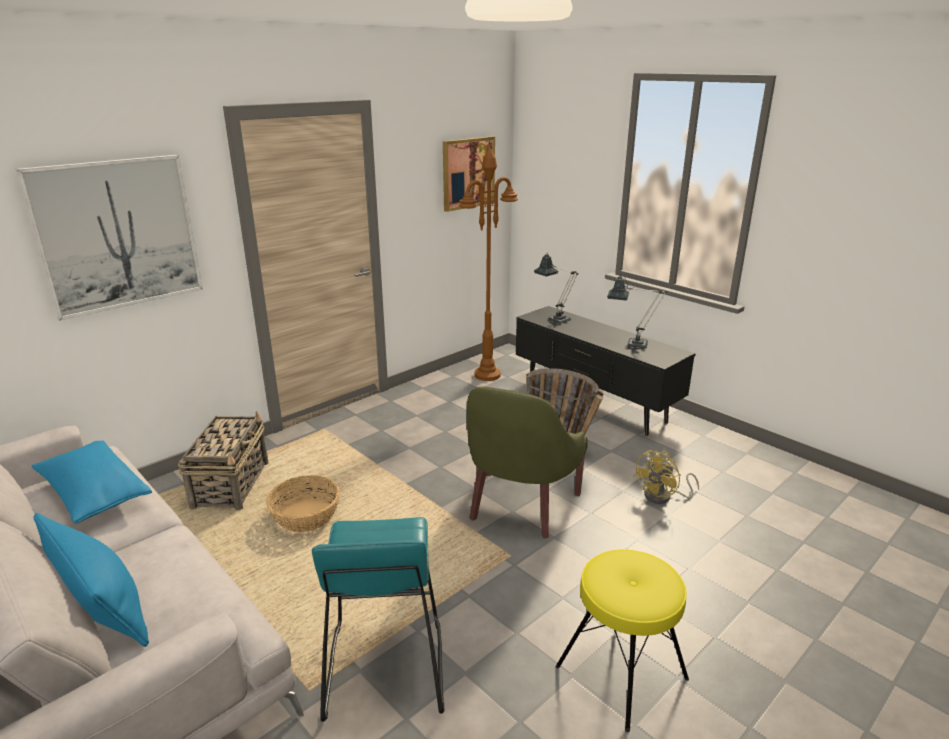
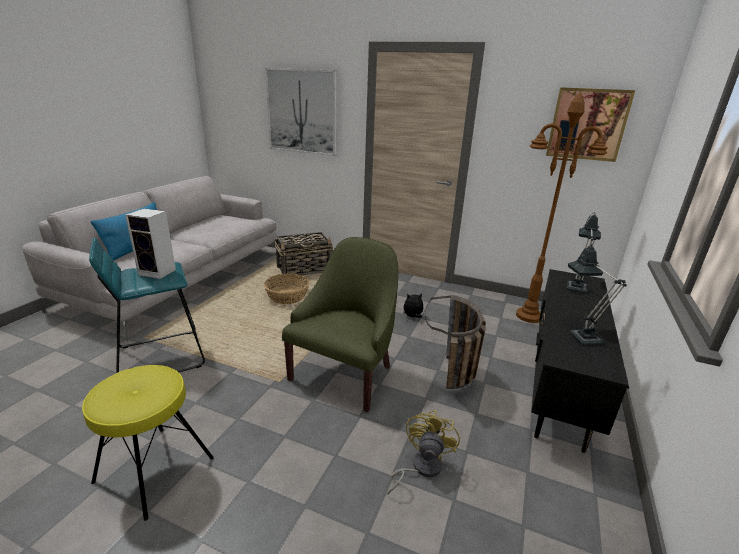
camera: 65 degrees right, 0 degrees up
blue pillow [32,440,152,523] -> none
green armchair [467,387,588,538] -> green armchair turned 120 degrees clockwise [282,237,398,412]
yellow fan [634,450,699,504] -> yellow fan turned 90 degrees clockwise [387,410,460,494]
none -> speaker [125,209,176,279]
none -> plush toy [403,293,423,318]

